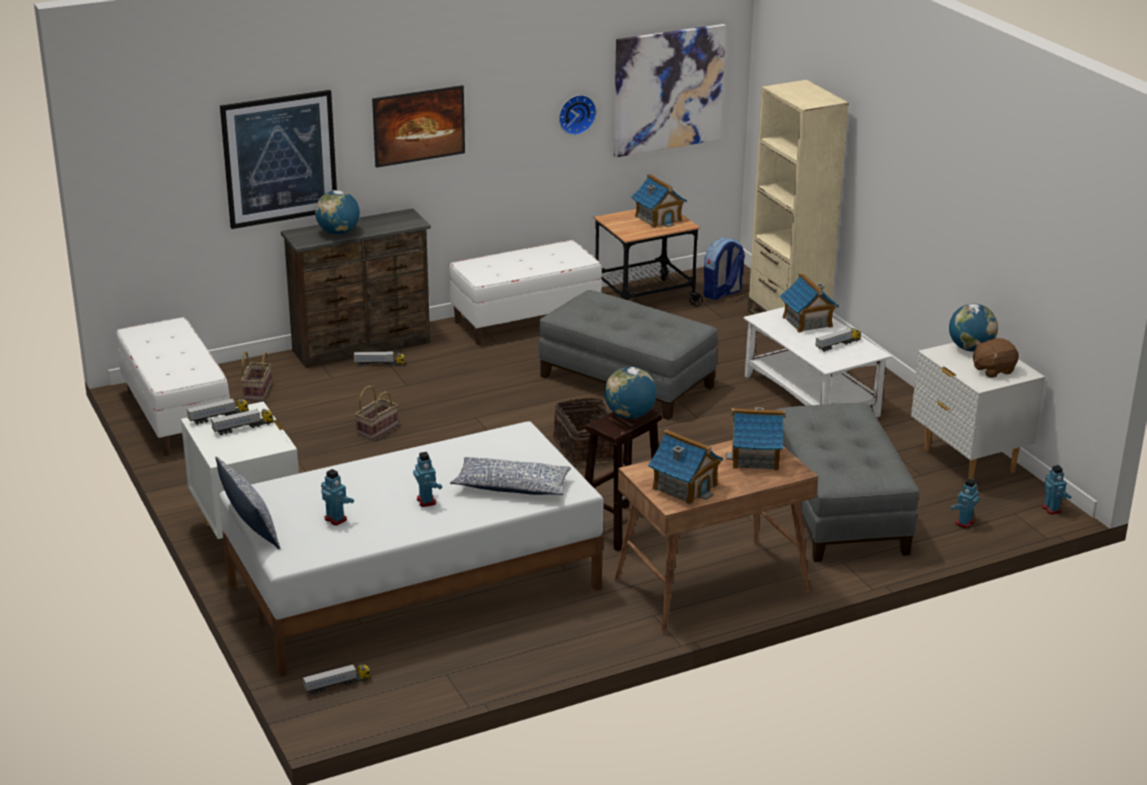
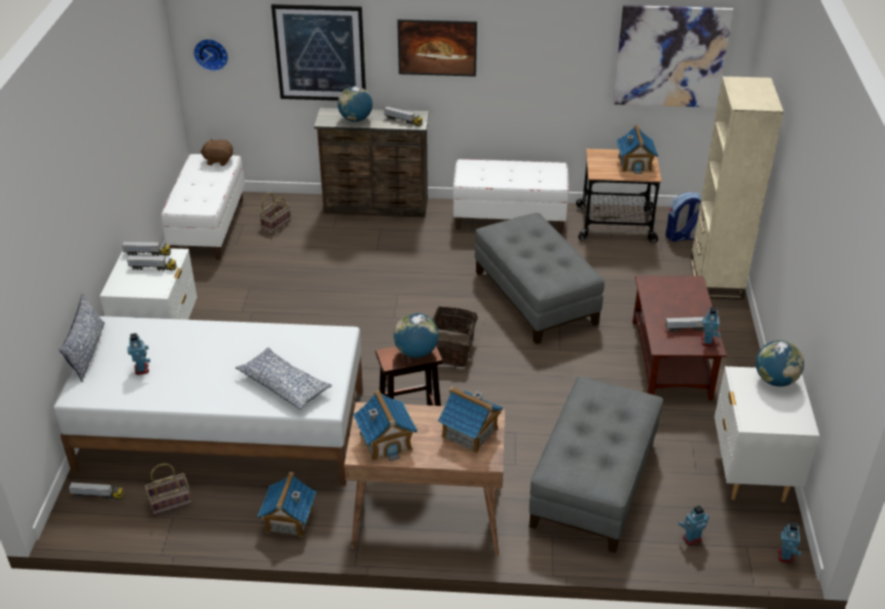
camera: 30 degrees right, 10 degrees up
toy truck [354,351,405,367] -> toy truck moved to [384,107,423,126]
basket [355,386,398,440] -> basket moved to [145,463,192,515]
toy robot [413,452,442,507] -> toy robot moved to [701,307,721,347]
wall clock [559,95,597,135] -> wall clock moved to [194,39,228,71]
white coffee table [743,307,892,417] -> brown coffee table [633,275,727,400]
toy house [780,273,840,333] -> toy house moved to [258,472,316,537]
brown plush toy [973,338,1019,378] -> brown plush toy moved to [200,138,233,166]

